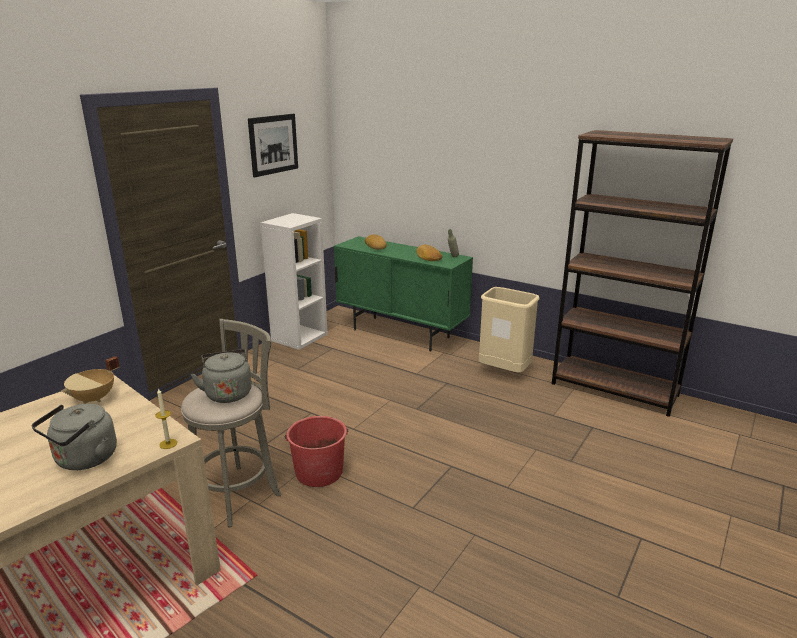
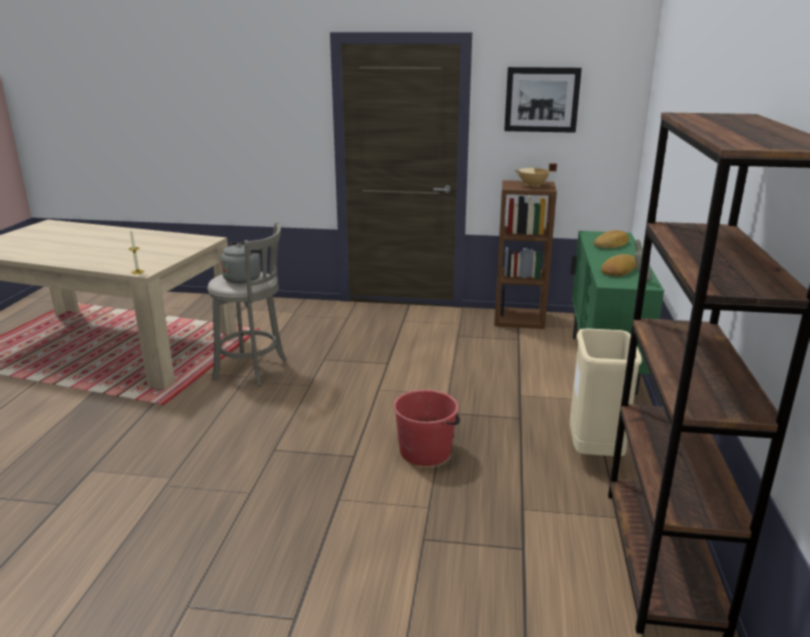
camera: 65 degrees right, 0 degrees up
grey kettle [32,404,117,470] -> none
beige cooking pot [62,356,120,404] -> beige cooking pot moved to [515,163,557,187]
white bookcase [260,213,328,350] -> brown bookcase [494,180,557,329]
red bucket [284,416,348,487] -> red bucket moved to [393,389,460,466]

